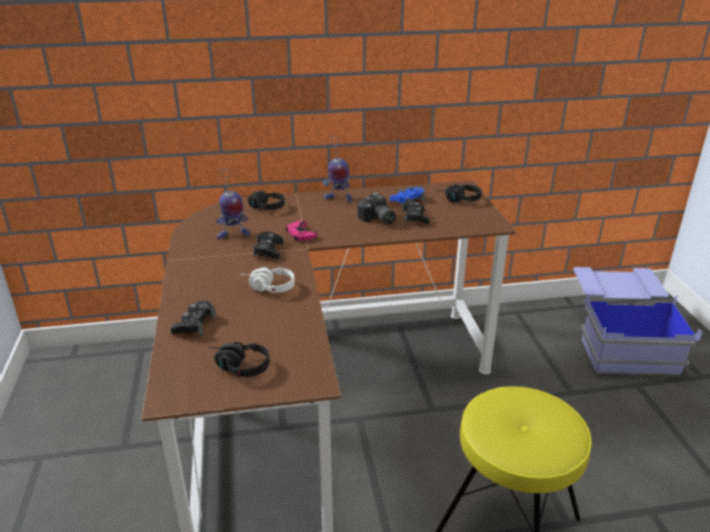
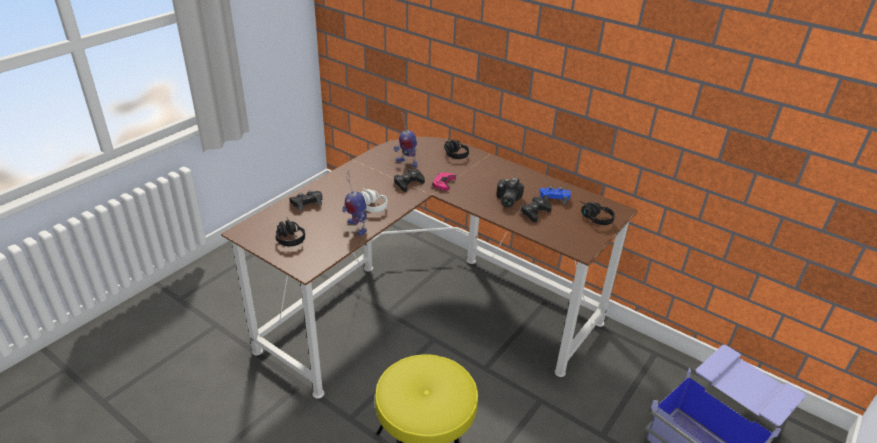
camera: 45 degrees right, 5 degrees up
toy robot [322,136,352,201] -> toy robot moved to [342,170,367,236]

